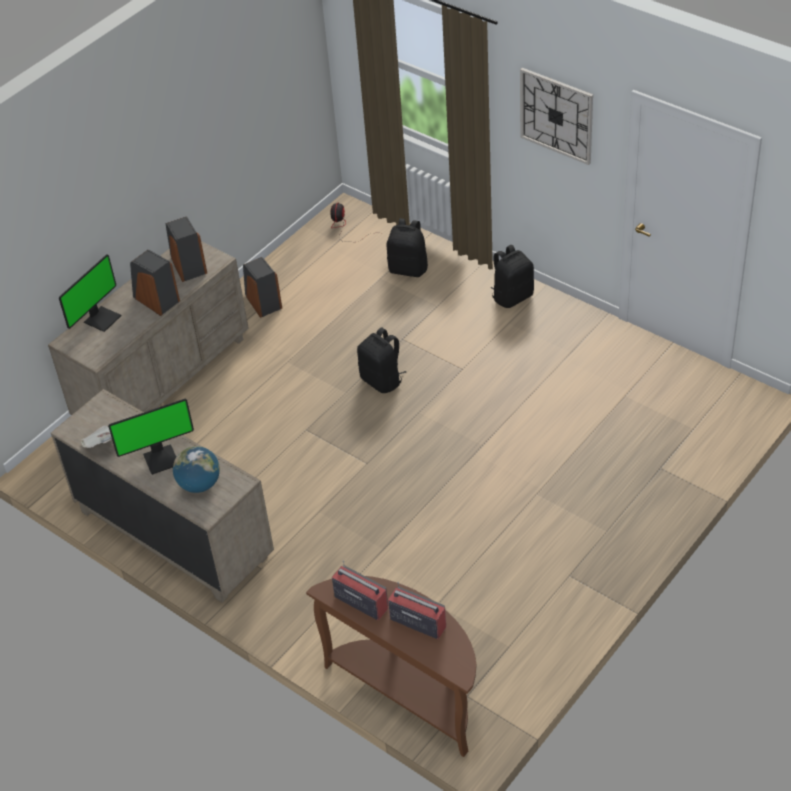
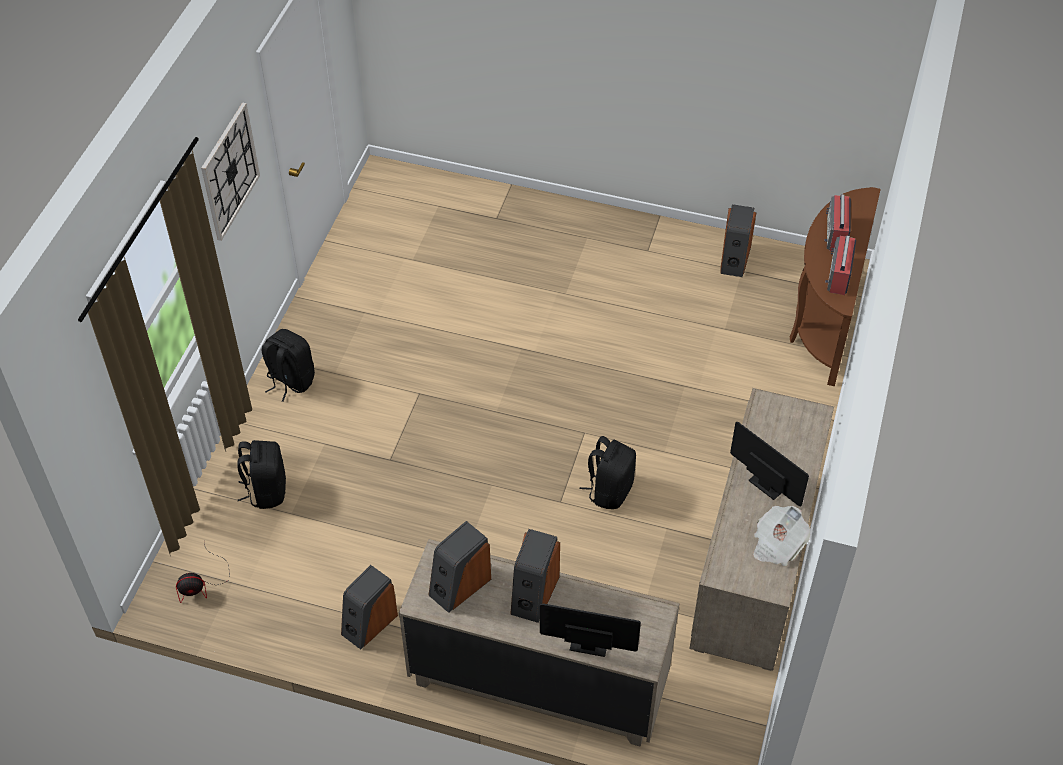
camera: 115 degrees left, 5 degrees up
globe [173,446,220,493] -> none
black backpack [357,327,406,393] -> black backpack moved to [580,436,636,509]
none -> speaker [720,204,756,277]

